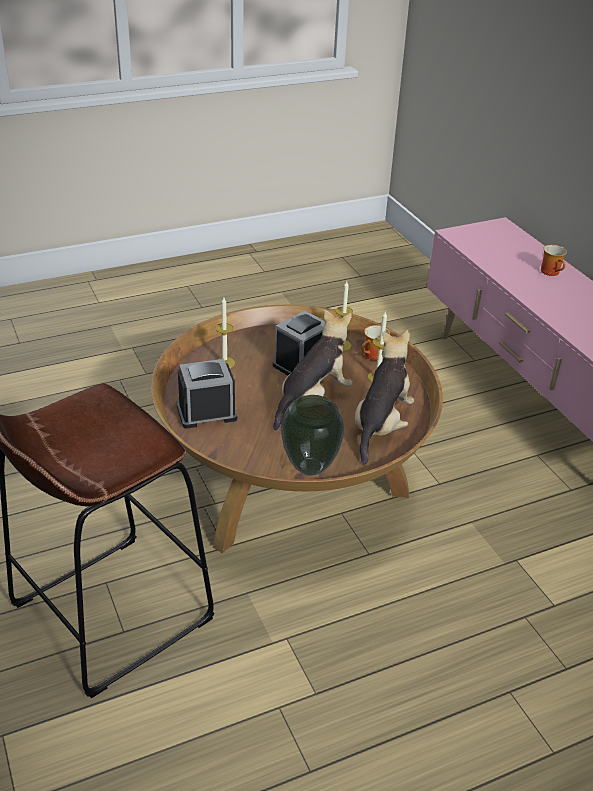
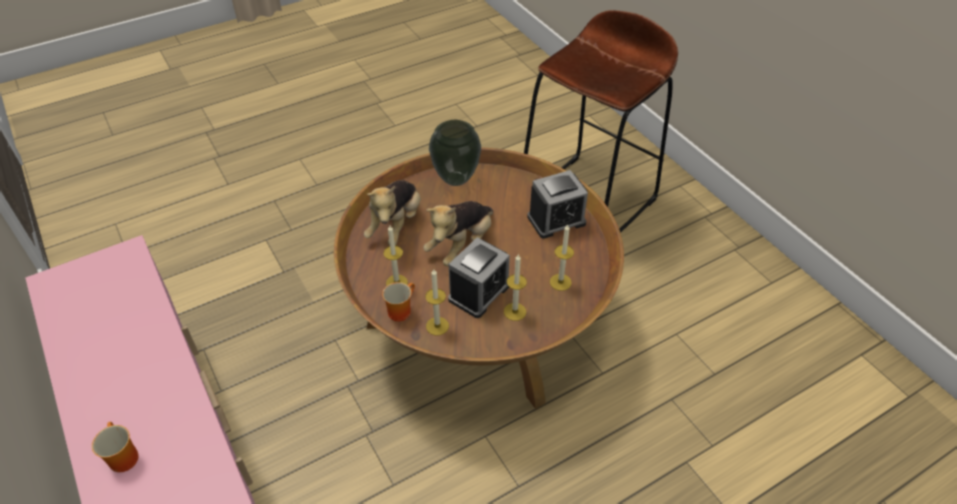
camera: 175 degrees right, 10 degrees up
none -> candle [504,255,527,321]

